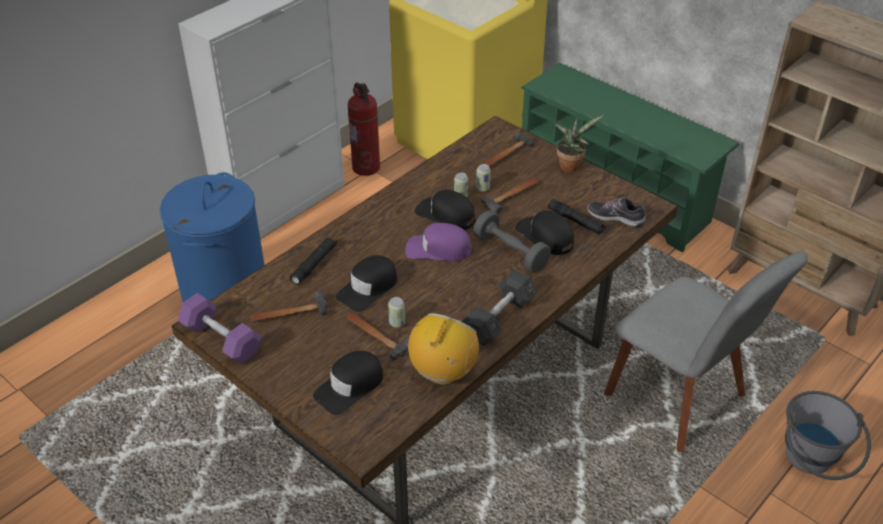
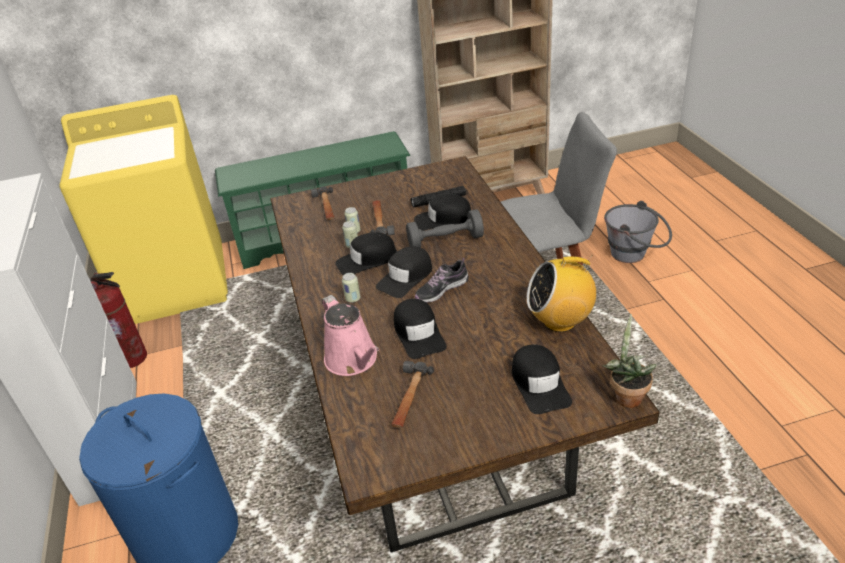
camera: 55 degrees left, 5 degrees down
purple dumbbell [178,293,262,364] -> none
black flashlight [290,237,337,285] -> pink watering can [322,295,379,376]
hammer [346,313,409,360] -> none
can [388,297,405,328] -> can moved to [342,273,361,303]
purple cap [405,223,471,261] -> black cap [376,246,432,298]
radio [408,313,479,385] -> radio turned 60 degrees counterclockwise [527,255,596,332]
grey dumbbell [462,269,537,346] -> none
potted plant [554,115,604,172] -> potted plant moved to [602,314,657,408]
shoe [587,198,646,227] -> shoe moved to [415,258,469,303]

